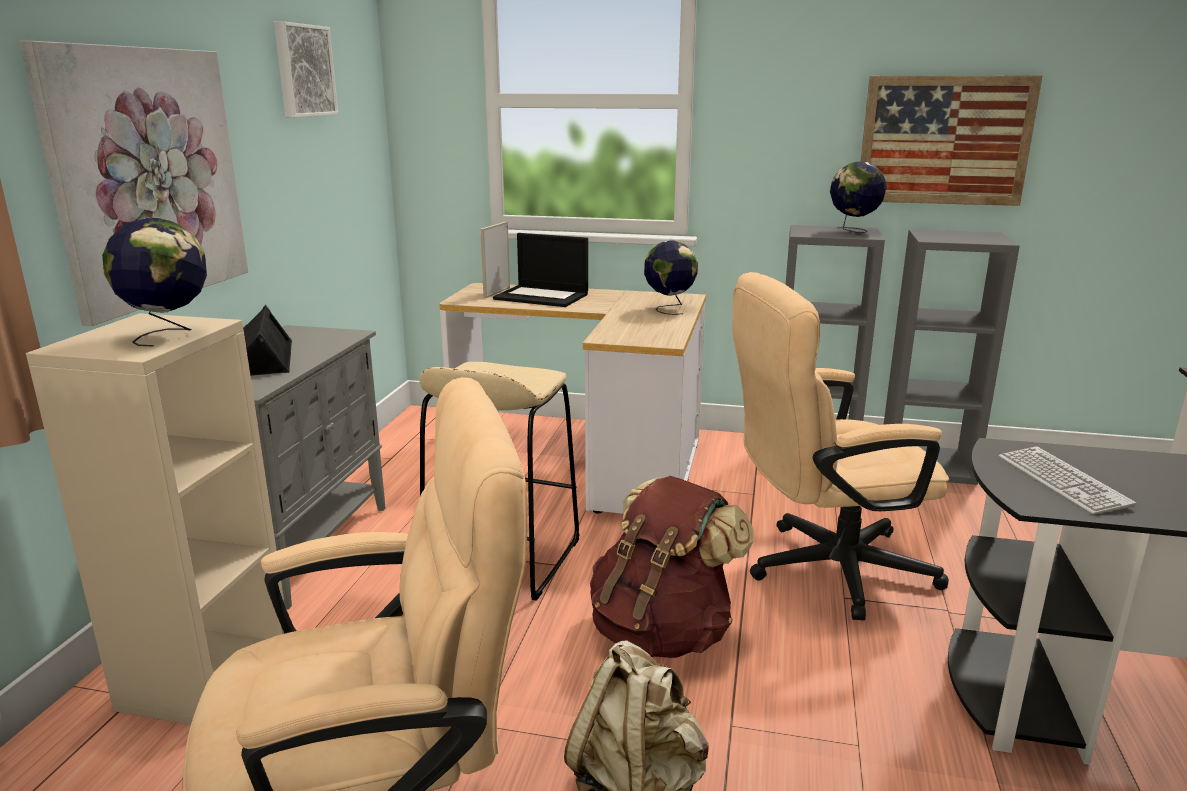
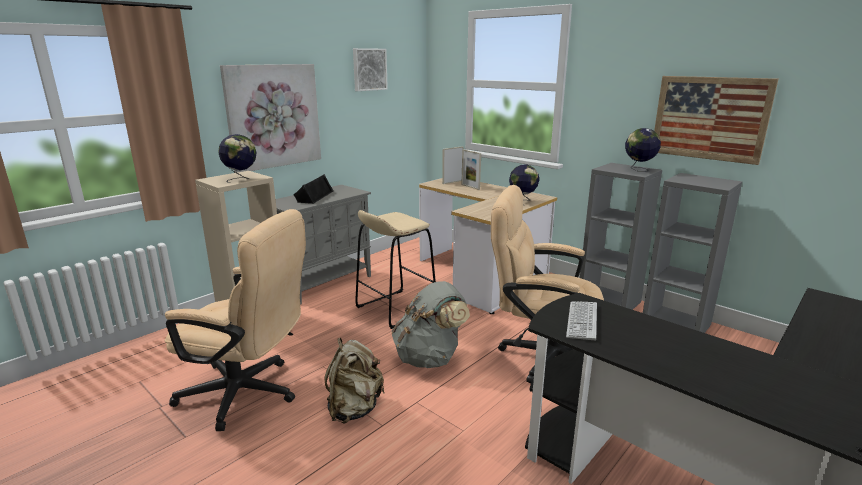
camera: 30 degrees right, 0 degrees up
laptop [493,233,588,307] -> picture frame [462,149,481,190]
brown backpack [590,476,754,658] -> grey backpack [391,281,470,368]

